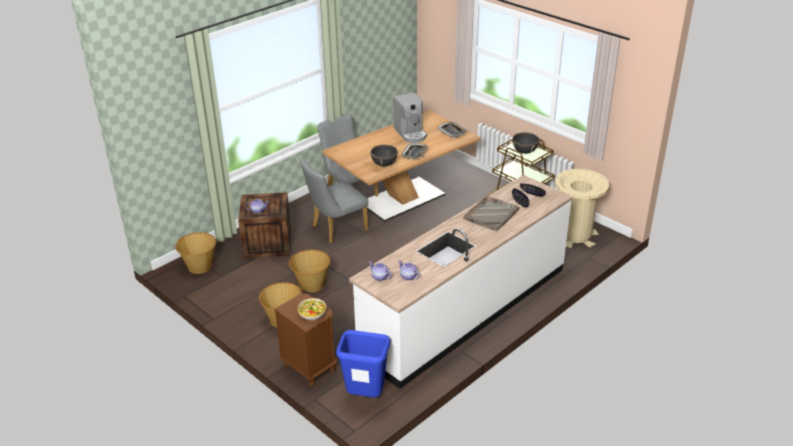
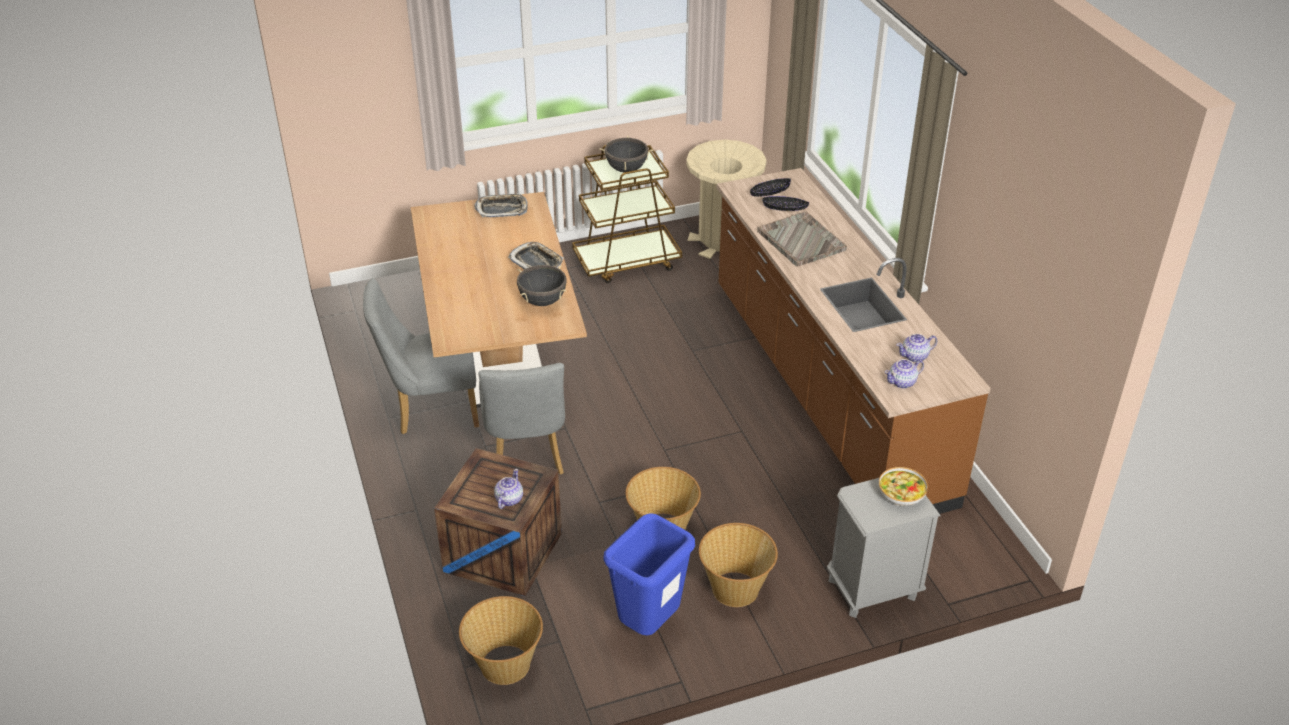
camera: 65 degrees left, 5 degrees up
brown nightstand [274,293,337,386] -> grey nightstand [827,478,941,618]
blue trash can [336,330,390,397] -> blue trash can moved to [603,513,695,636]
white counter [349,175,572,389] -> brown counter [716,168,991,514]
coffee machine [393,93,427,143] -> none

